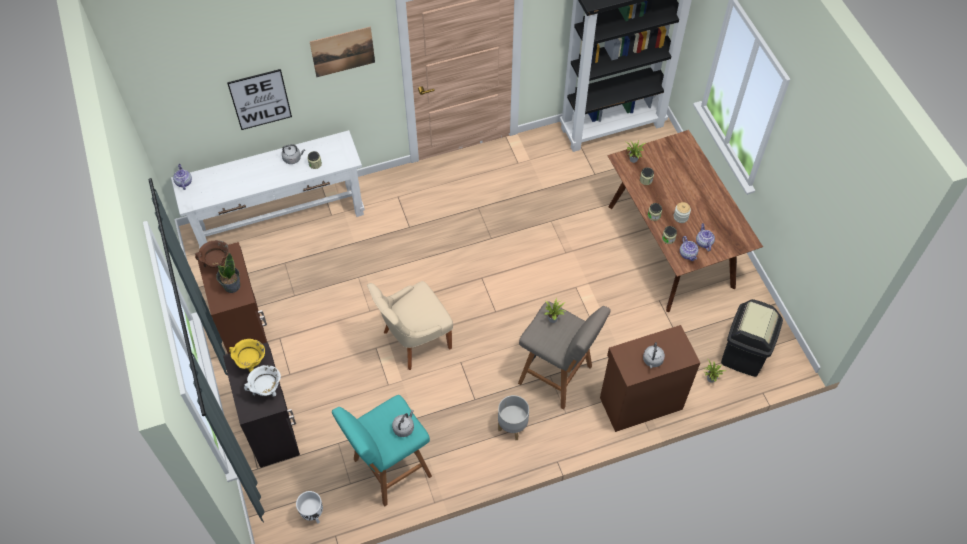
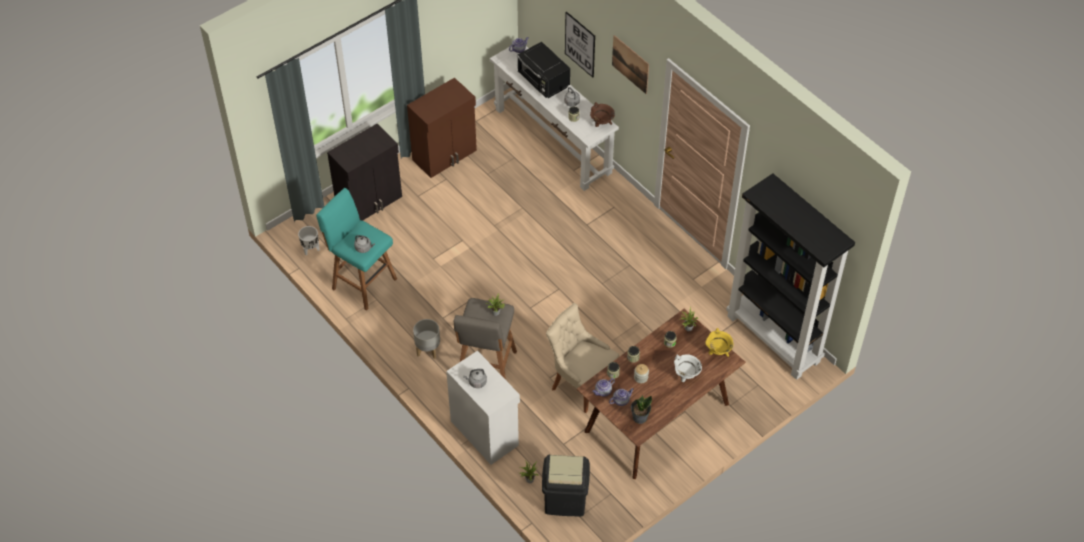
camera: 70 degrees right, 5 degrees down
brown cooking pot [195,240,230,269] -> brown cooking pot moved to [590,102,615,127]
potted plant [216,252,240,293] -> potted plant moved to [631,395,652,424]
yellow cooking pot [229,339,265,372] -> yellow cooking pot moved to [705,328,734,357]
white cooking pot [244,365,281,397] -> white cooking pot moved to [674,354,702,382]
beige chair [367,281,453,370] -> beige chair moved to [546,303,619,413]
brown cabinet [600,325,700,432] -> white cabinet [446,351,520,465]
none -> black microwave [517,42,570,98]

